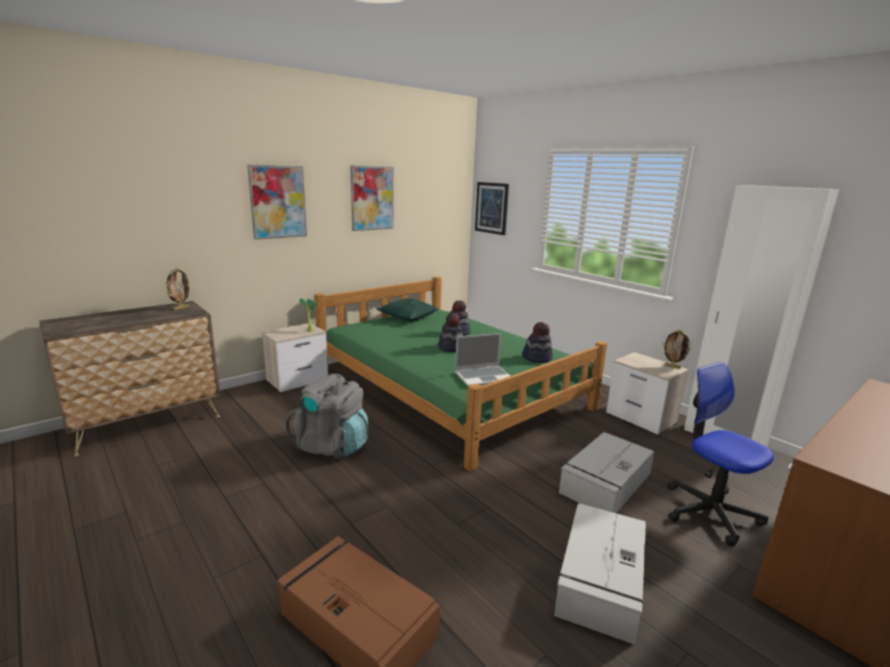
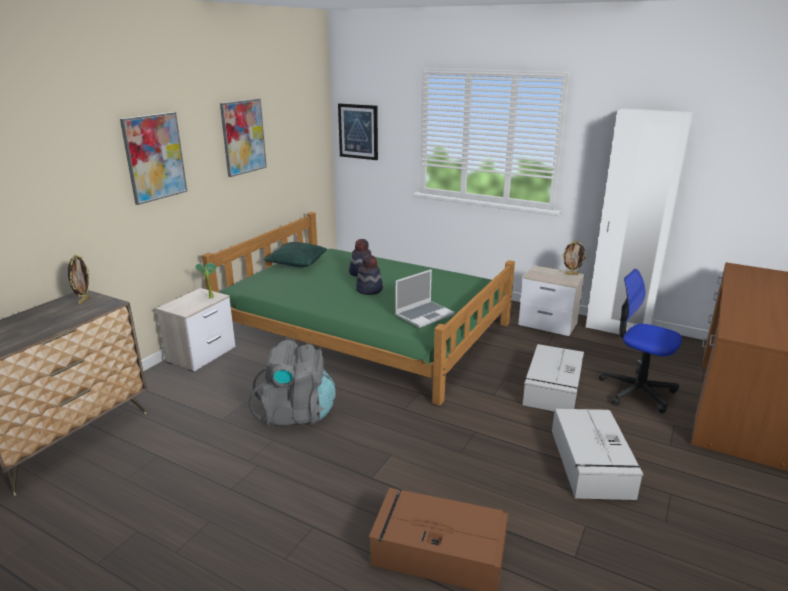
camera: 20 degrees left, 5 degrees up
hat [522,322,553,363] -> none

